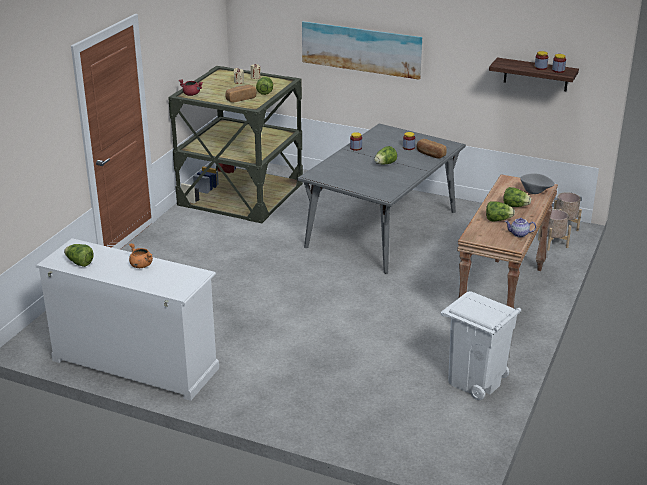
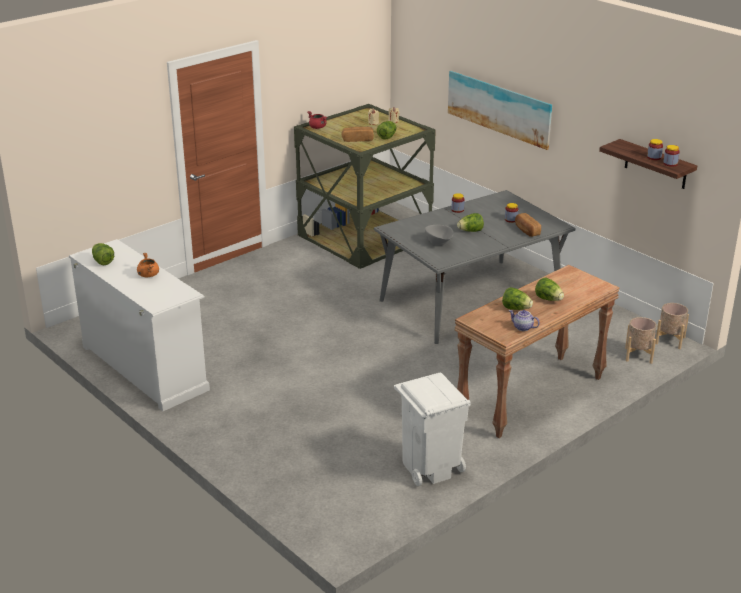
camera: 25 degrees right, 0 degrees up
grey bowl [520,173,555,194] -> grey bowl moved to [425,225,453,245]

